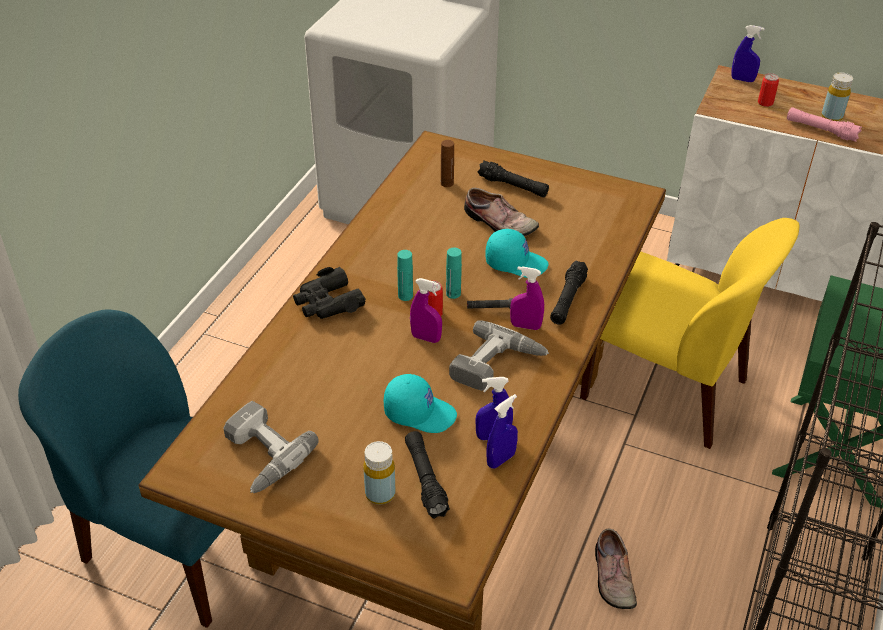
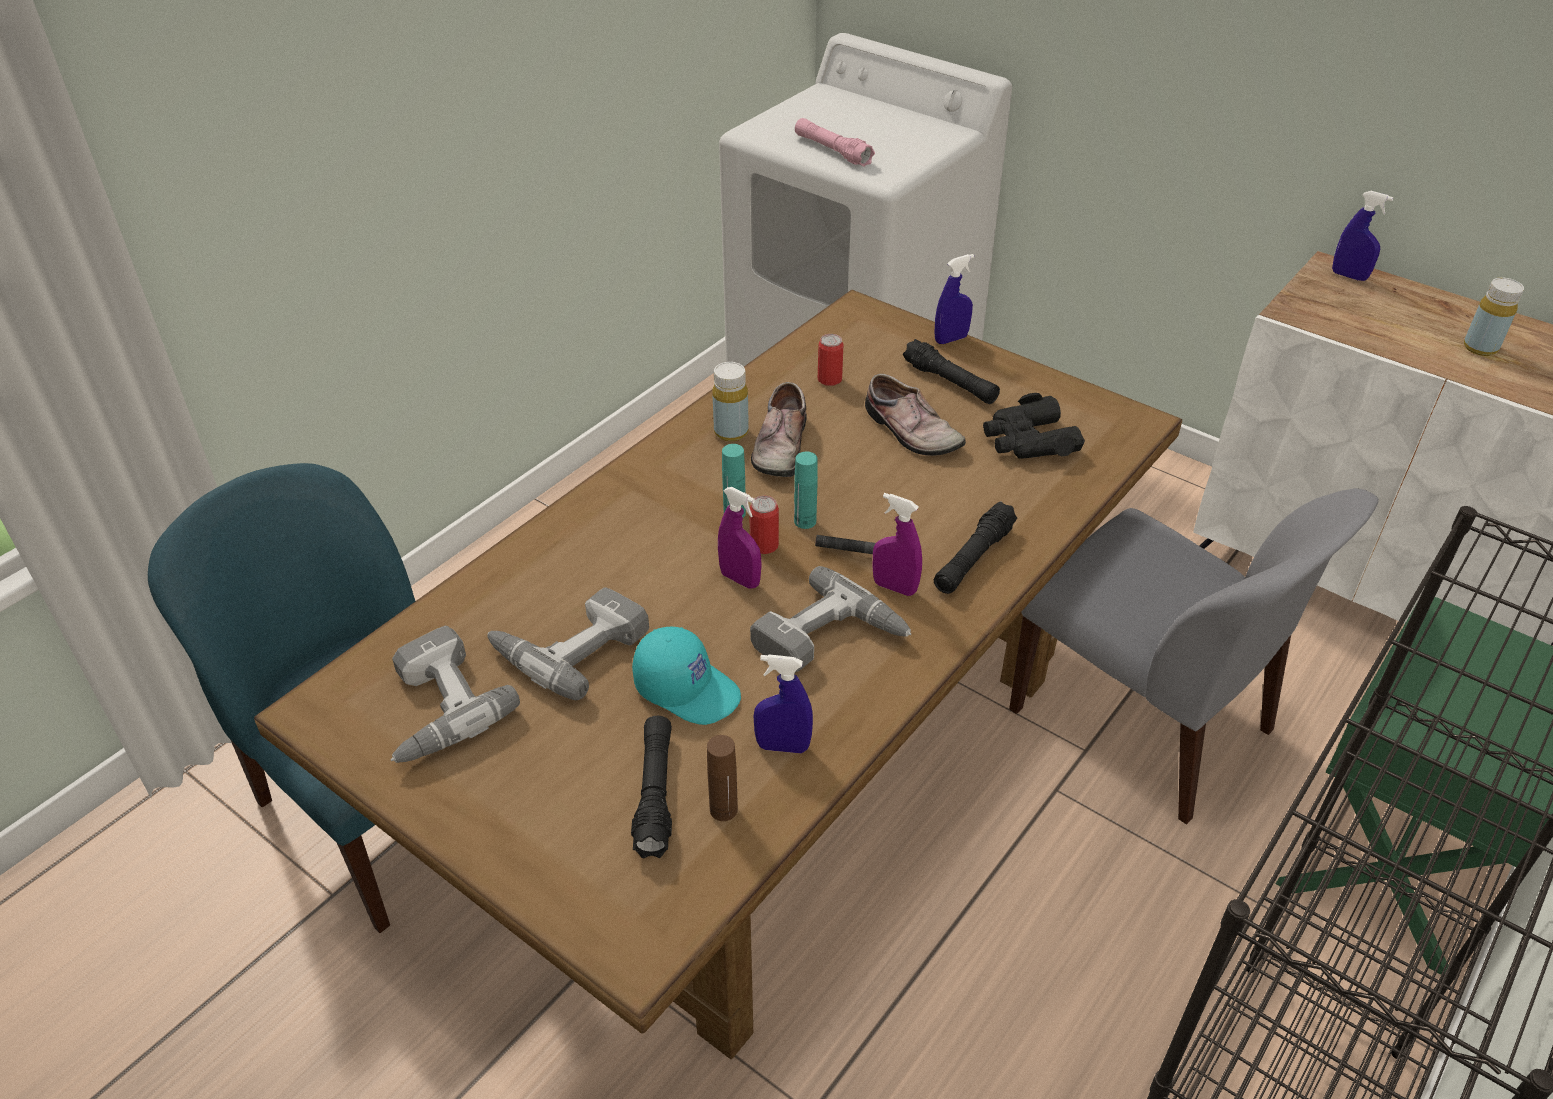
camera: 15 degrees right, 0 degrees up
black binoculars [293,267,366,319] -> black binoculars moved to [983,393,1085,459]
yellow bottle [363,441,395,504] -> yellow bottle moved to [712,362,749,441]
brown bottle [441,140,454,187] -> brown bottle moved to [707,735,738,821]
turquoise cap [486,229,549,278] -> none
blue spray bottle [486,394,518,469] -> blue spray bottle moved to [934,254,974,344]
yellow chair [580,218,799,449] -> grey chair [1009,488,1379,824]
shoe [595,529,637,609] -> shoe moved to [751,382,807,477]
can [758,73,779,107] -> can moved to [818,334,844,386]
pink flashlight [787,107,862,142] -> pink flashlight moved to [795,118,875,167]
none -> power drill [487,588,649,700]

